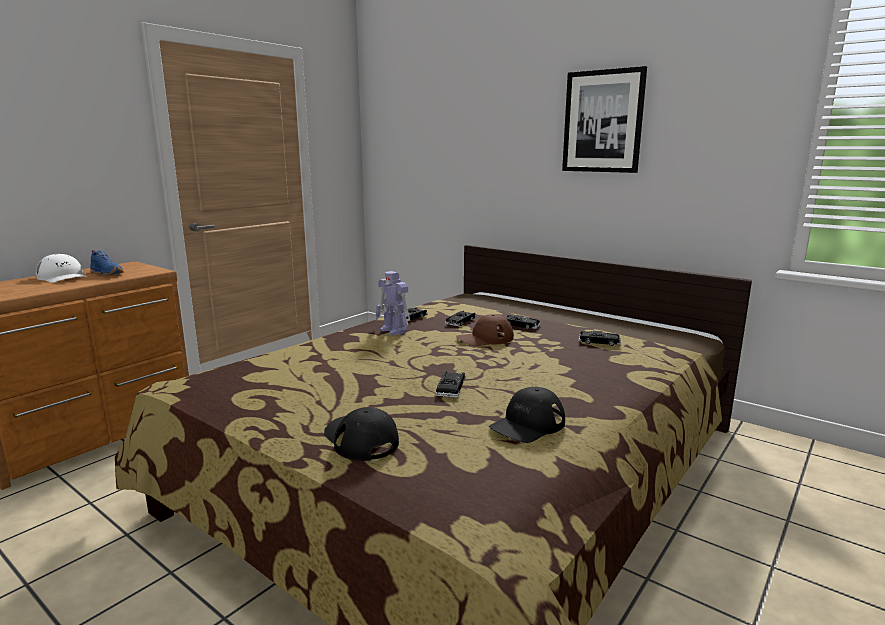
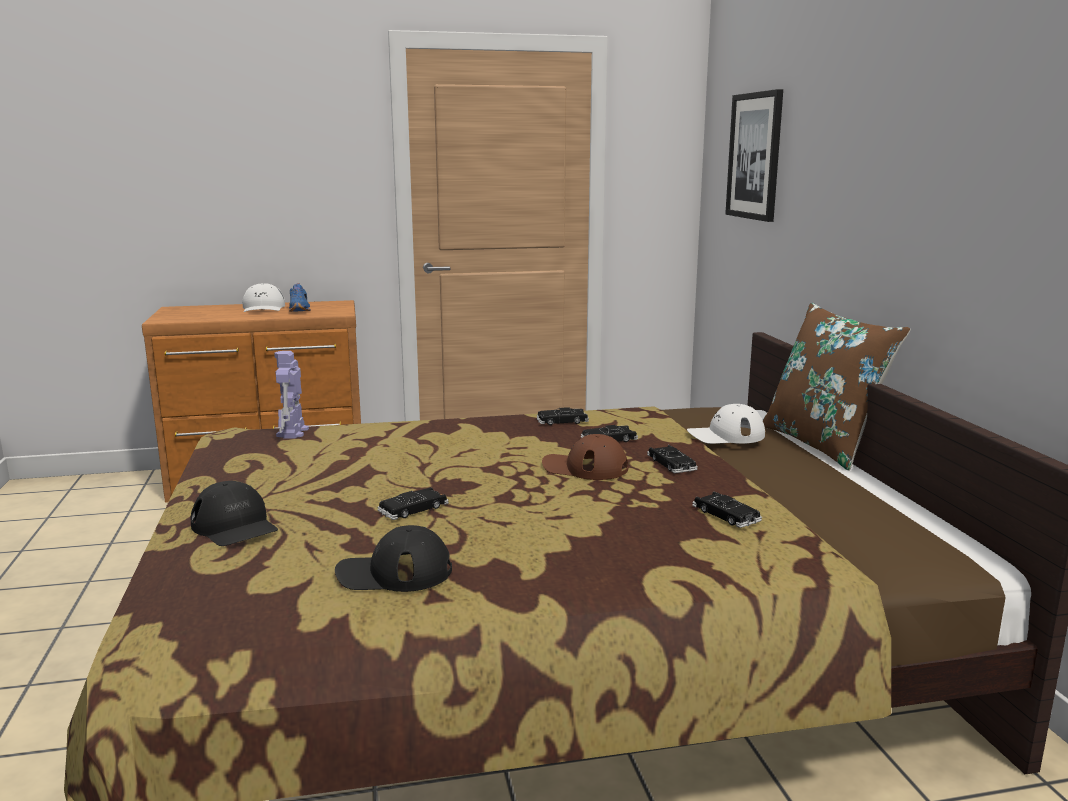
camera: 40 degrees right, 0 degrees up
black cap [324,407,399,461] -> black cap turned 135 degrees clockwise [191,481,278,546]
toy robot [376,271,410,335] -> toy robot moved to [274,351,309,439]
picture [562,66,647,173] -> picture moved to [725,89,783,222]
none -> white cap [687,404,765,444]
none -> brown pillow [762,303,911,471]

